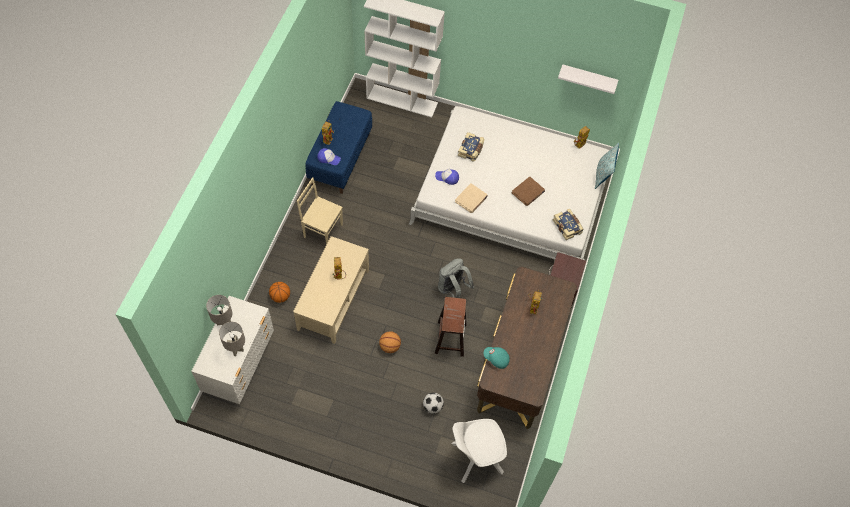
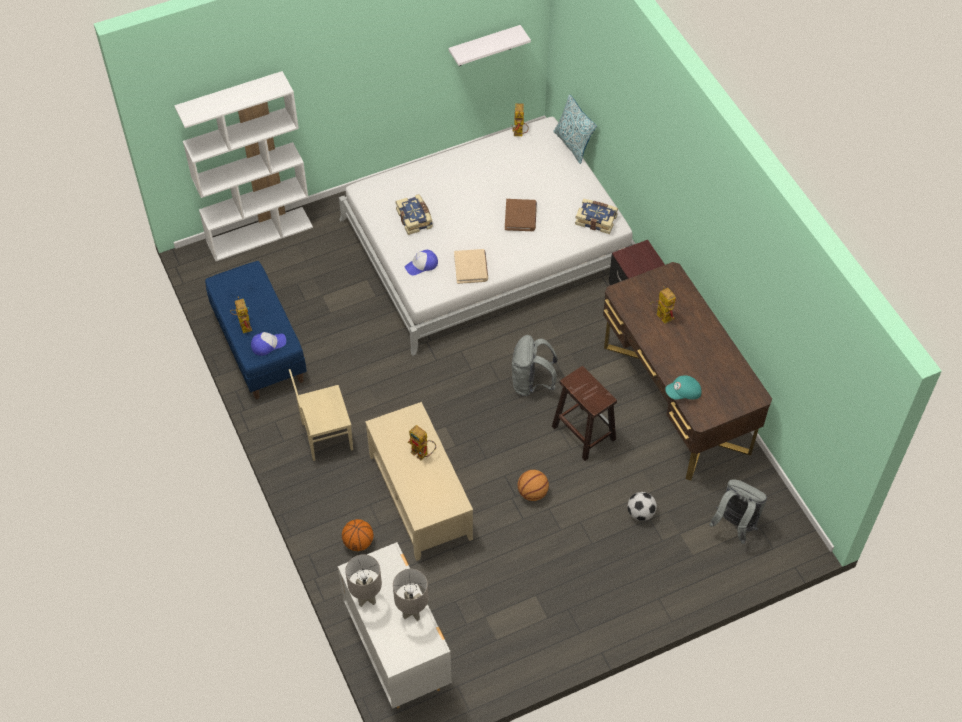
camera: 40 degrees left, 5 degrees down
white chair [452,419,507,483] -> grey backpack [709,479,767,544]

